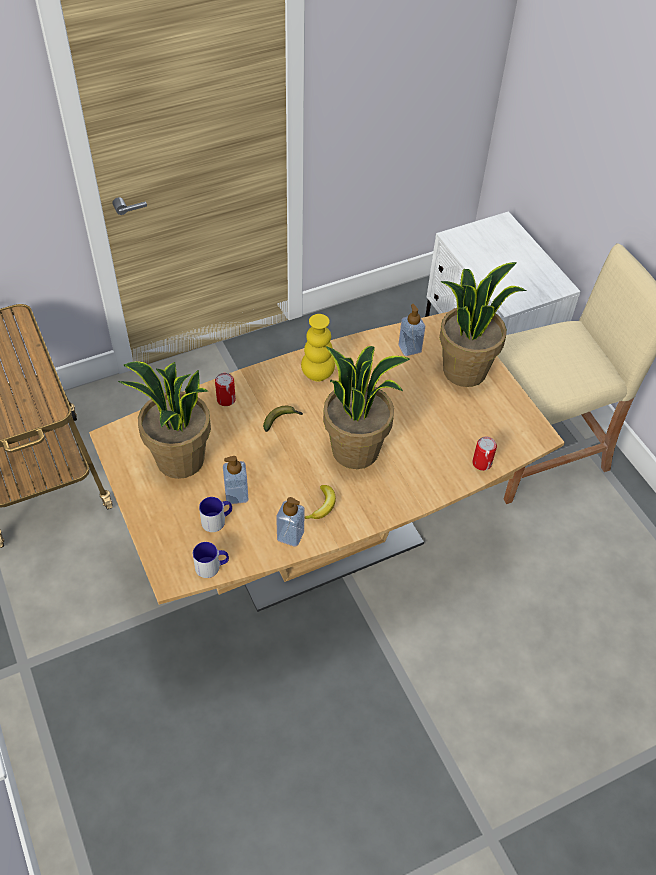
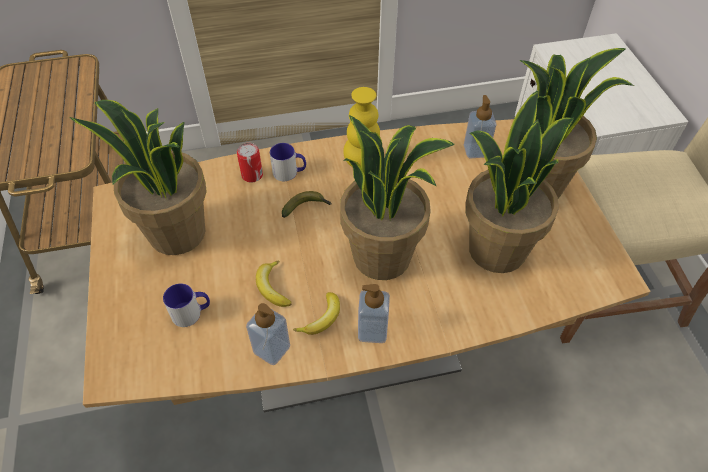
camera: 15 degrees right, 0 degrees up
mug [193,542,229,578] -> mug moved to [270,143,306,181]
soap dispenser [223,456,249,504] -> soap dispenser moved to [358,284,390,343]
can [472,437,497,471] -> none
none -> banana [256,261,292,307]
none -> potted plant [465,91,574,273]

